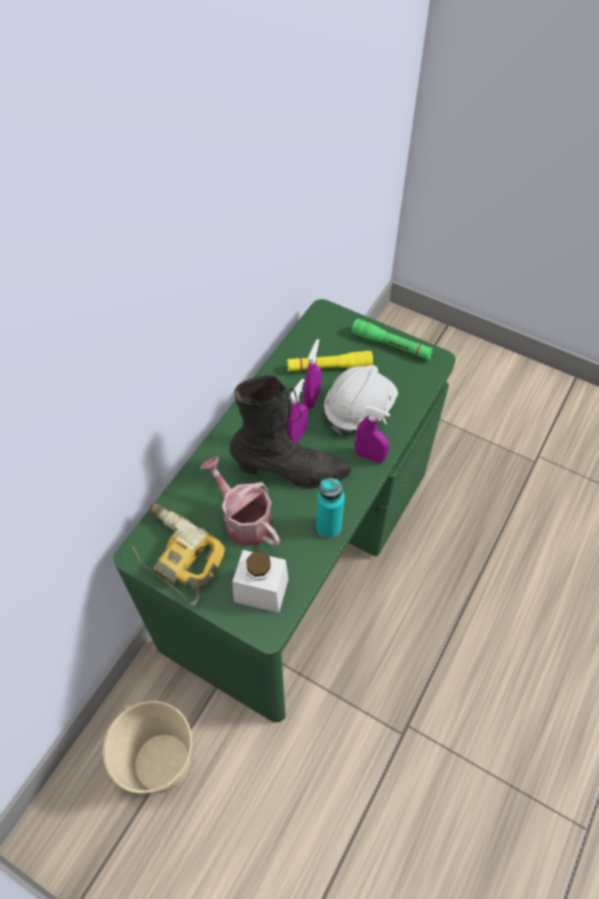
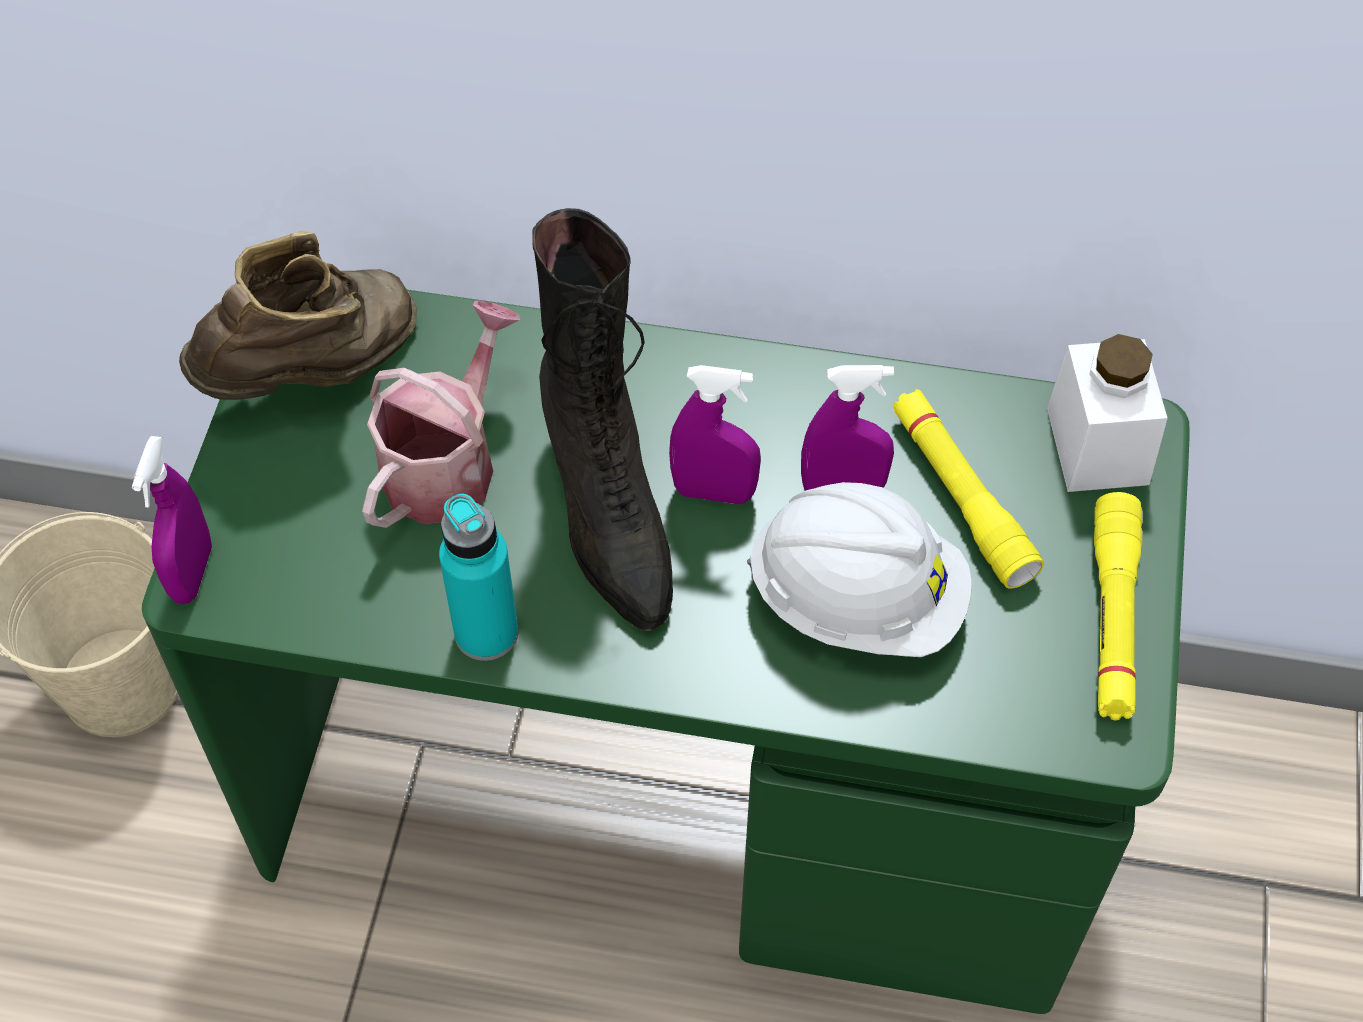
camera: 70 degrees right, 0 degrees up
power drill [132,503,225,606] -> brown boot [179,231,417,400]
white jar [232,550,289,613] -> white jar moved to [1047,334,1168,492]
green flashlight [352,319,433,360] -> yellow flashlight [1094,492,1142,721]
purple spray bottle [355,406,390,463] -> purple spray bottle moved to [132,436,212,604]

